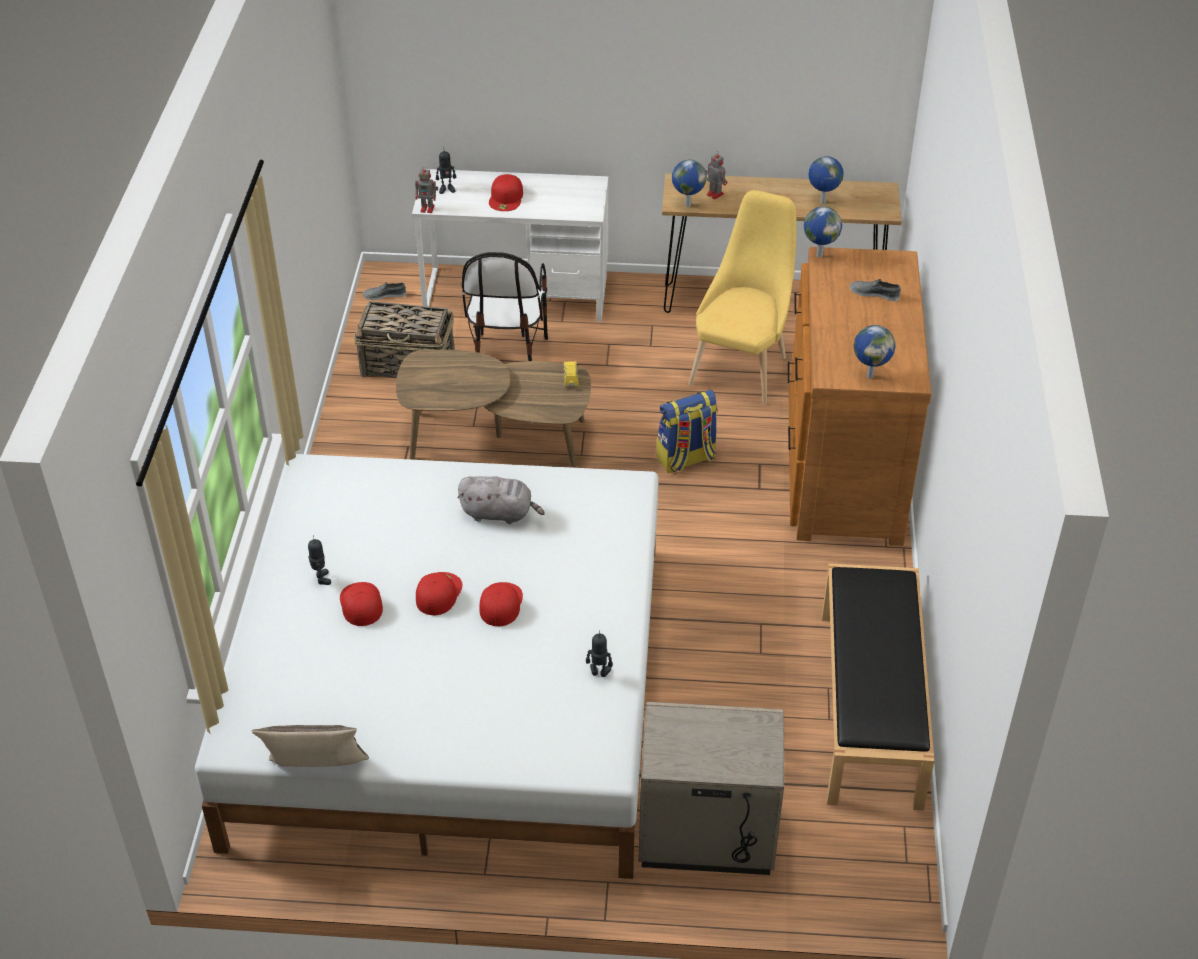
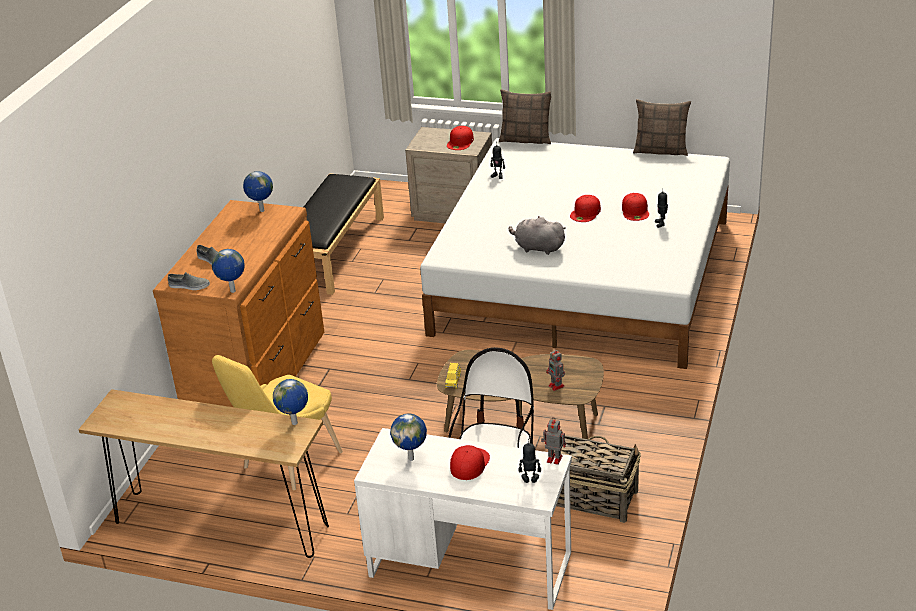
camera: 165 degrees left, 10 degrees down
grey shoe [363,282,406,300] -> grey shoe moved to [168,272,210,290]
red cap [480,582,523,626] -> red cap moved to [447,126,474,150]
backpack [657,390,718,473] -> none
toy robot [705,152,727,200] -> toy robot moved to [546,350,565,391]
globe [808,156,843,204] -> globe moved to [390,413,427,461]
none -> pillow [499,89,551,144]

